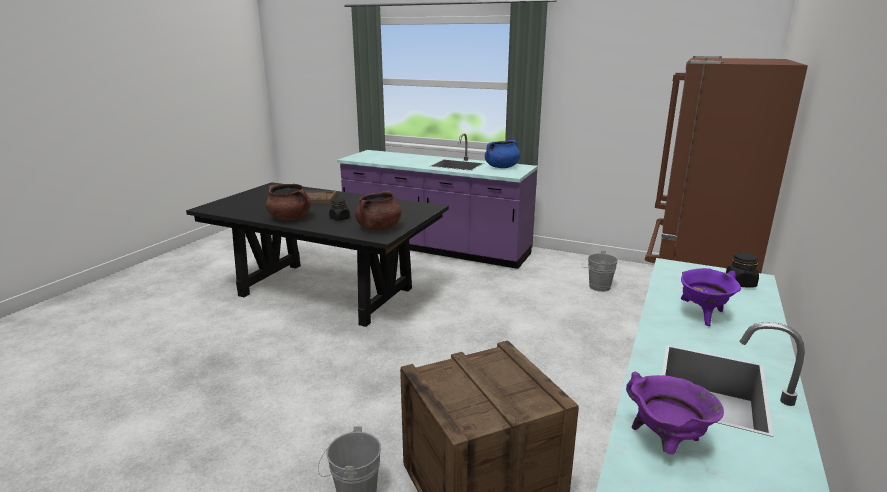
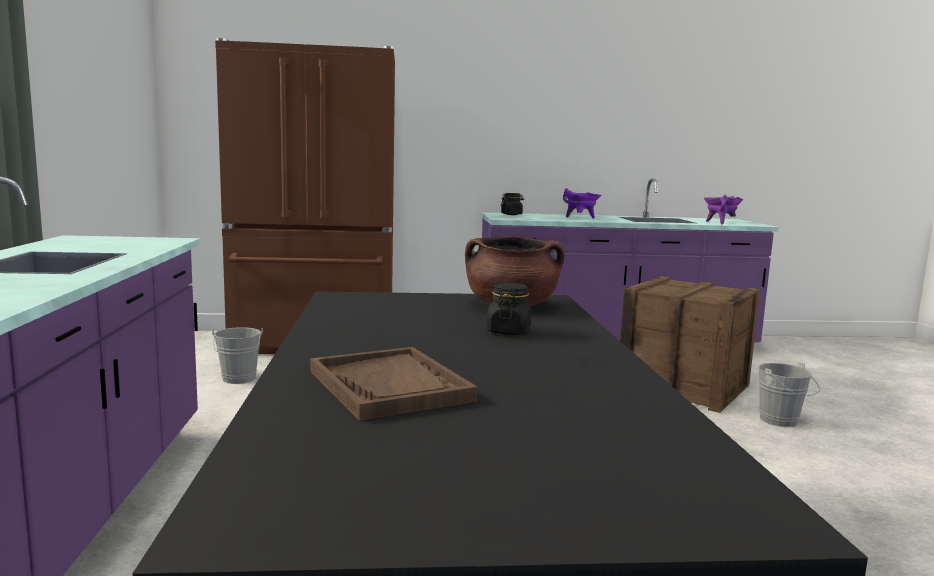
camera: 120 degrees left, 10 degrees down
brown cooking pot [265,184,311,220] -> none
blue cooking pot [485,140,520,168] -> none

